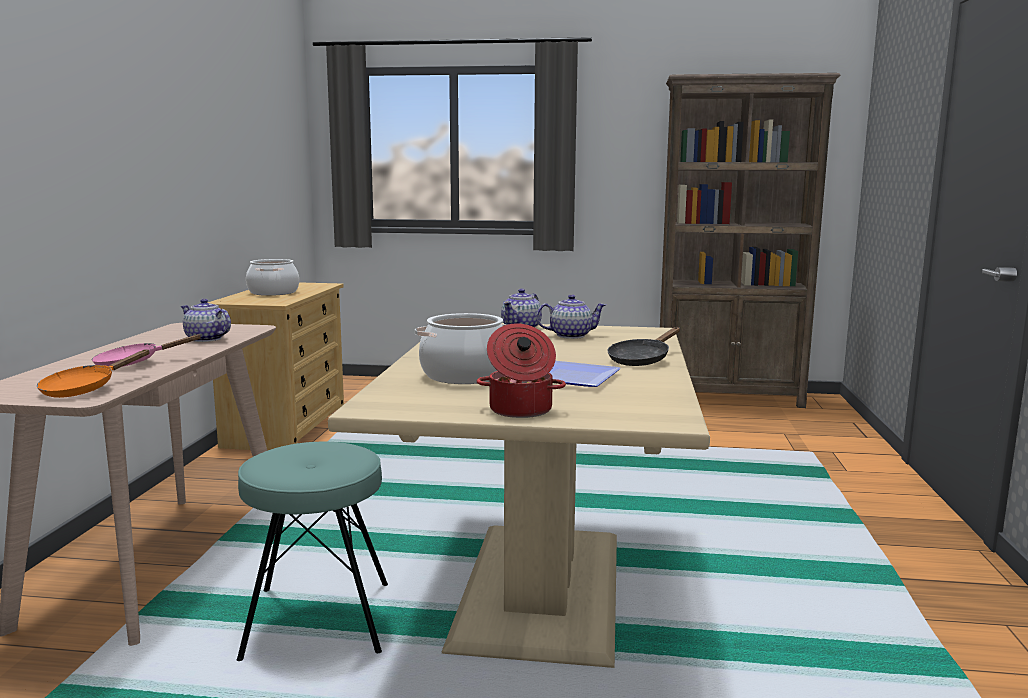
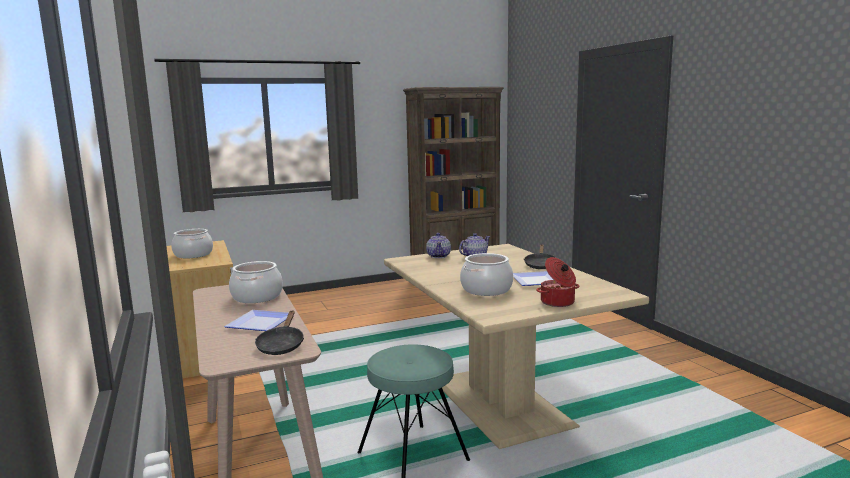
camera: 30 degrees left, 0 degrees up
orange frying pan [37,350,150,398] -> black frying pan [255,310,304,355]
pink frying pan [92,334,202,367] -> plate [224,310,288,331]
teapot [180,299,231,342] -> cooking pot [229,261,283,303]

